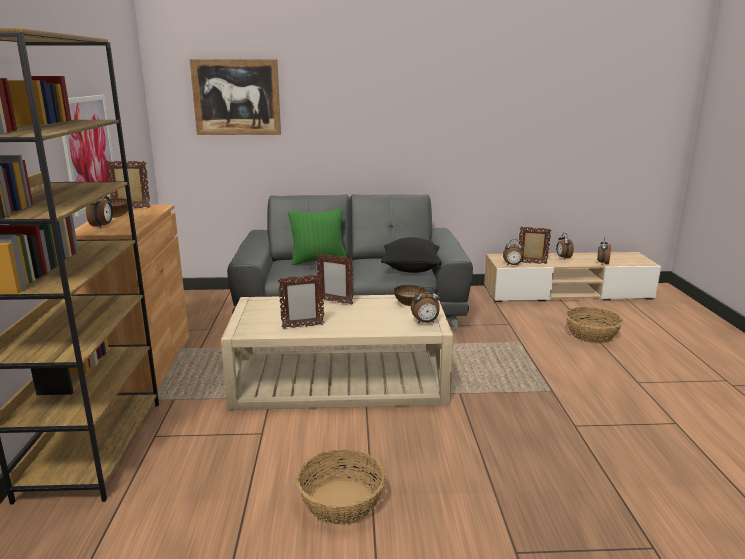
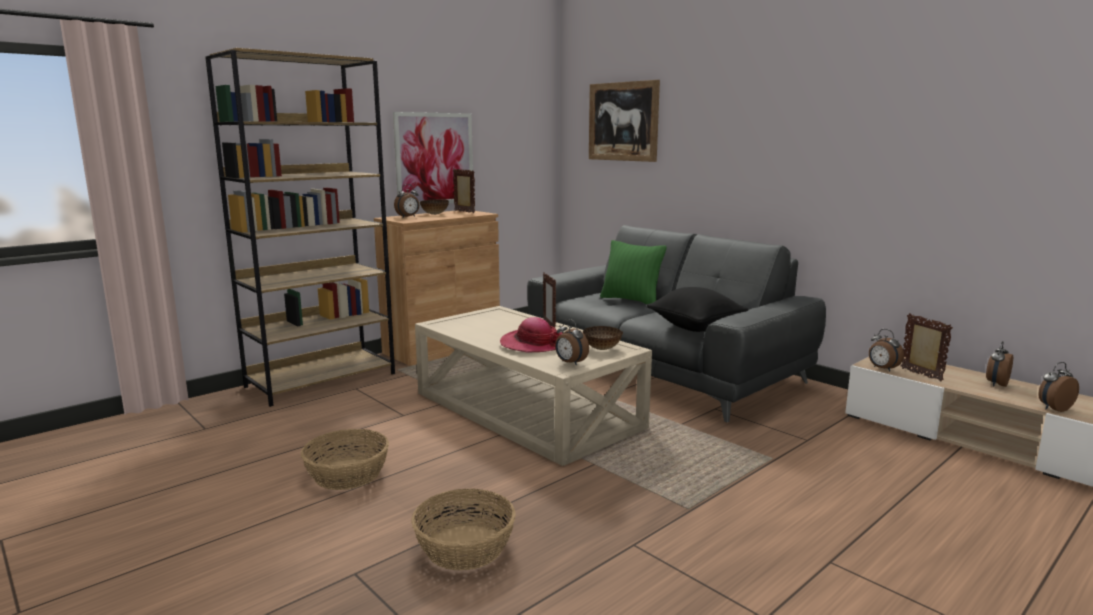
camera: 50 degrees right, 5 degrees down
picture frame [278,274,325,329] -> none
basket [566,307,623,344] -> basket moved to [411,489,516,571]
none -> hat [500,317,562,352]

